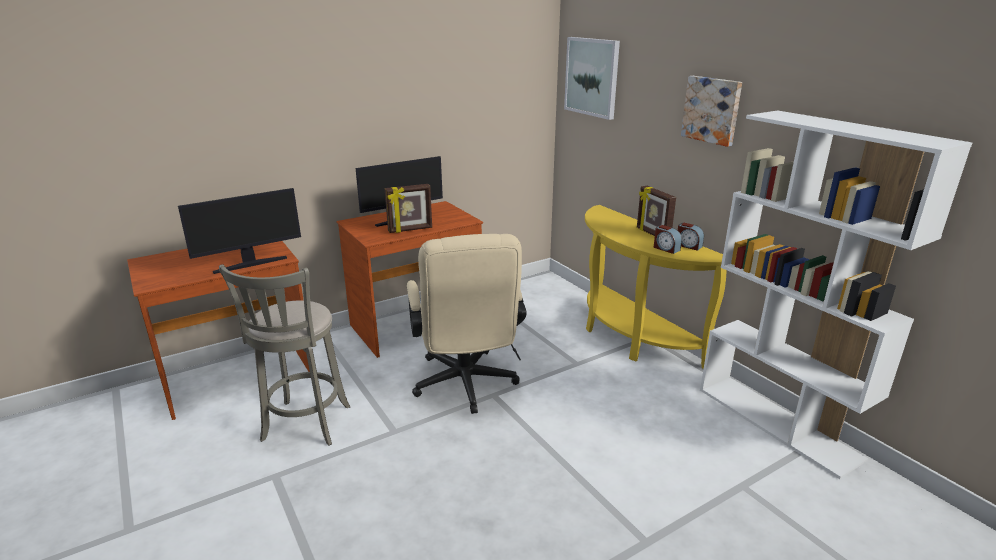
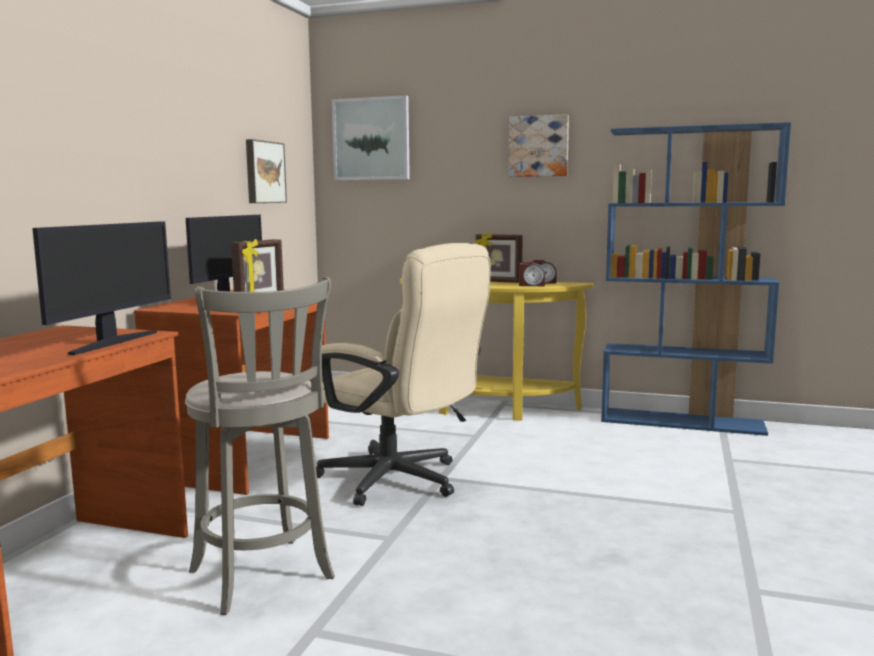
camera: 40 degrees left, 15 degrees down
white bookcase [700,111,972,479] -> blue bookcase [601,122,791,436]
none -> picture [246,139,287,203]

